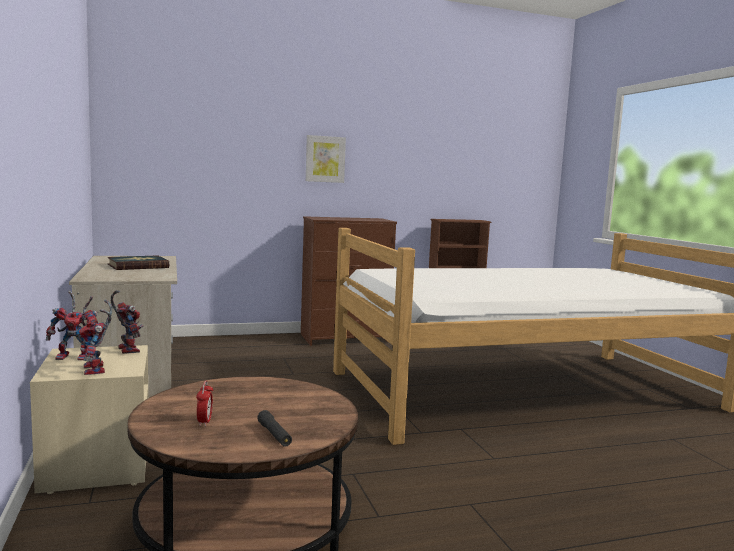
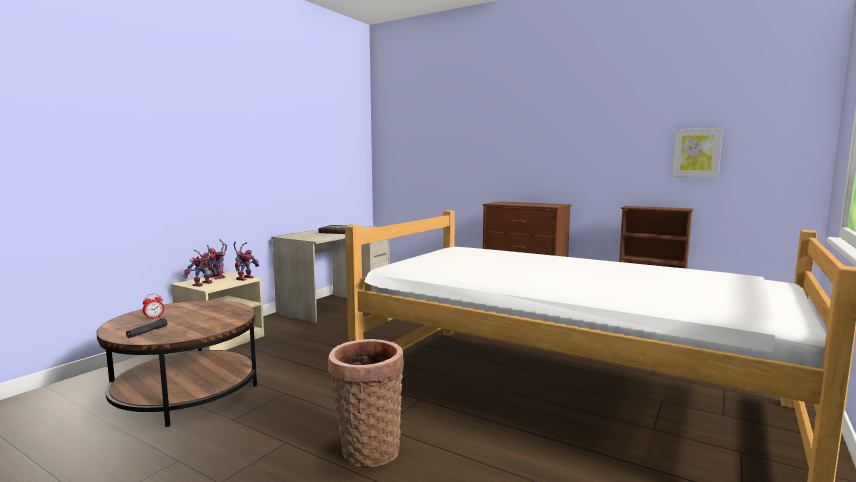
camera: 50 degrees right, 0 degrees up
picture [306,135,346,183] -> picture moved to [672,128,723,177]
none -> basket [328,339,404,467]

